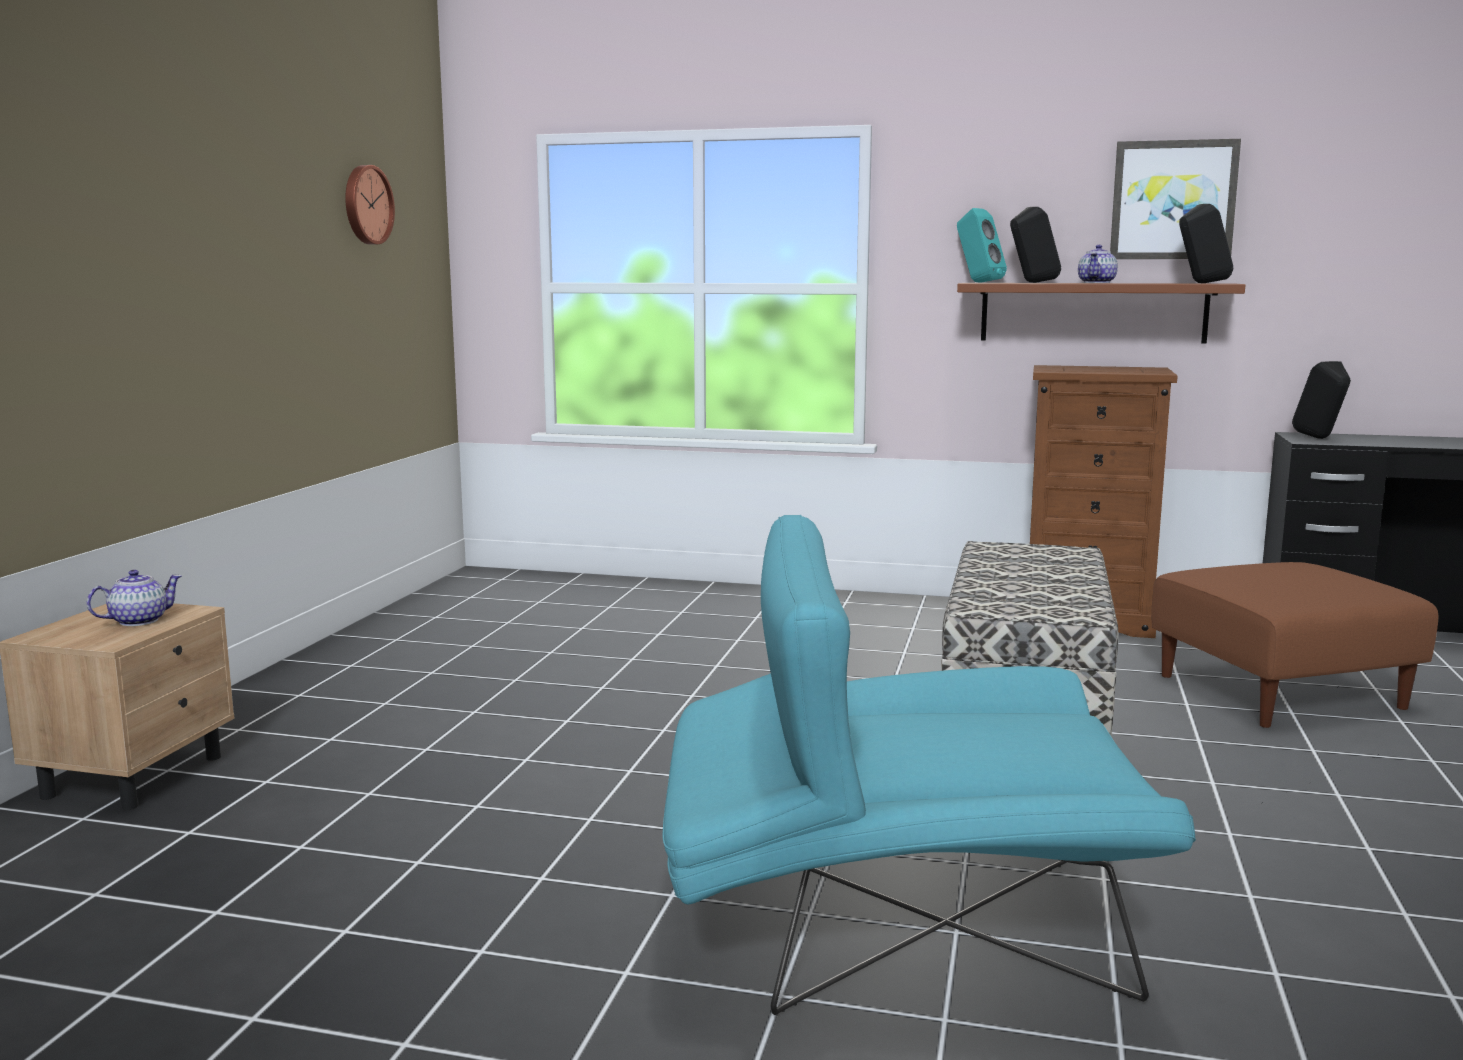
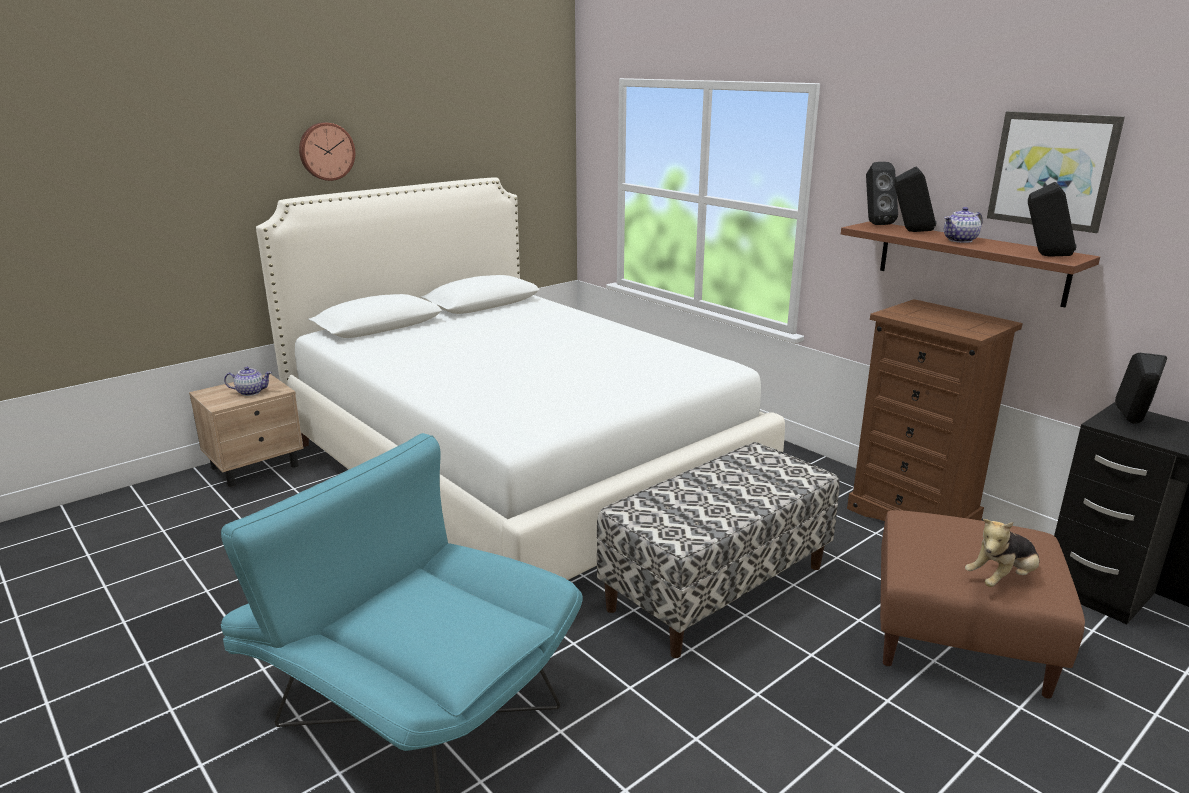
camera: 35 degrees right, 10 degrees up
wall clock [345,165,395,245] -> wall clock moved to [299,122,355,181]
turquoise speaker [957,208,1007,283] -> black speaker [866,162,898,225]
none -> white bed [256,178,785,580]
none -> plush toy [965,519,1039,587]

